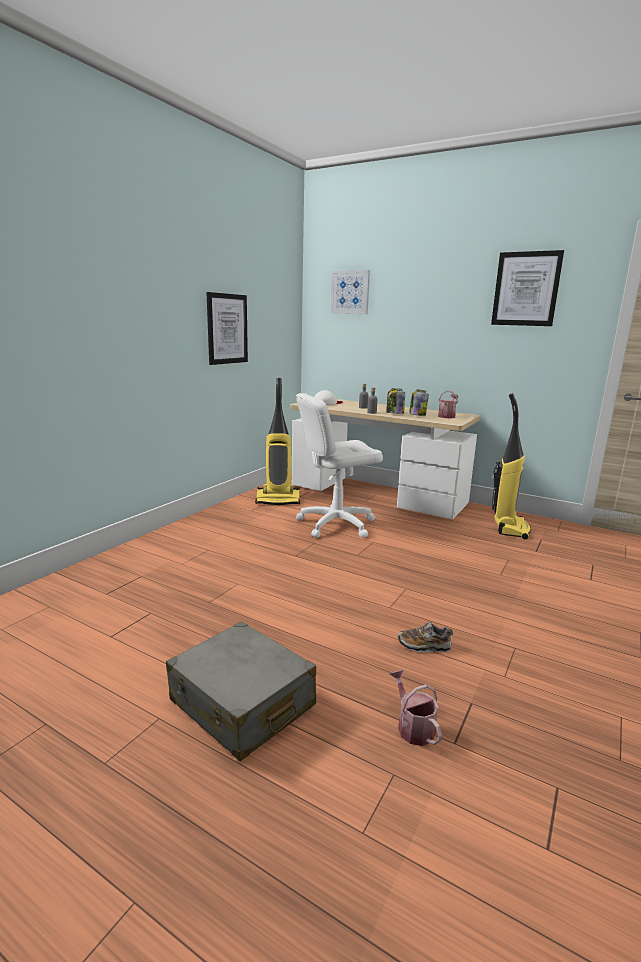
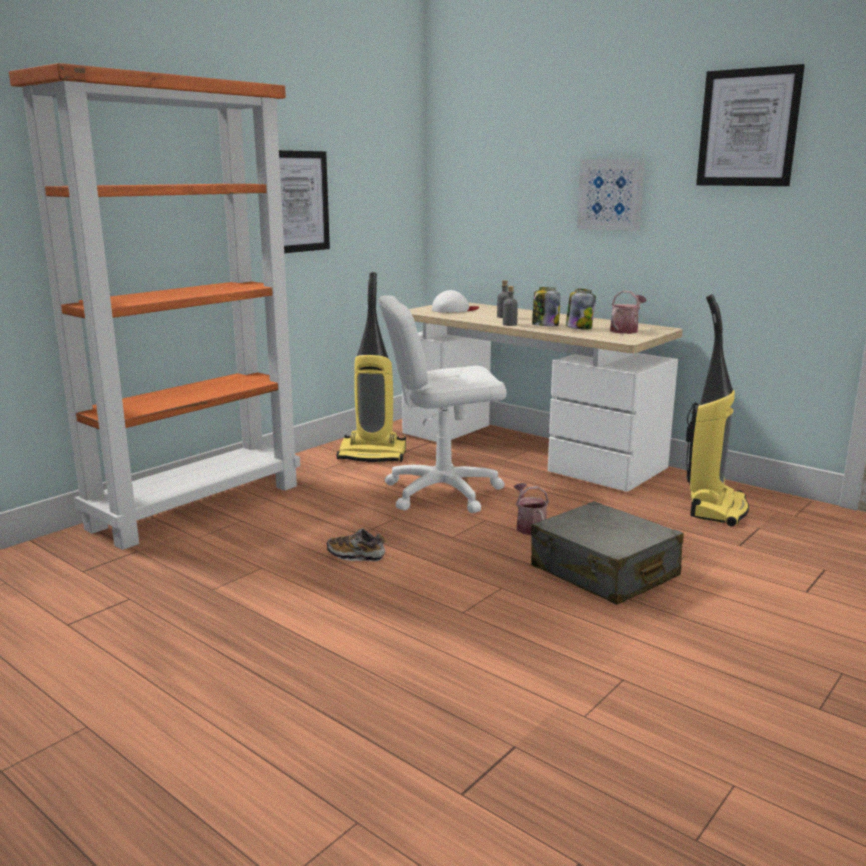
camera: 10 degrees right, 0 degrees up
grey suitcase [166,621,316,761] -> grey suitcase moved to [531,501,684,605]
picture [331,270,370,314] -> picture moved to [577,159,645,231]
watering can [390,669,442,746] -> watering can moved to [514,483,549,535]
shoe [398,622,453,652] -> shoe moved to [327,528,386,562]
none -> orange bookcase [9,63,300,550]

